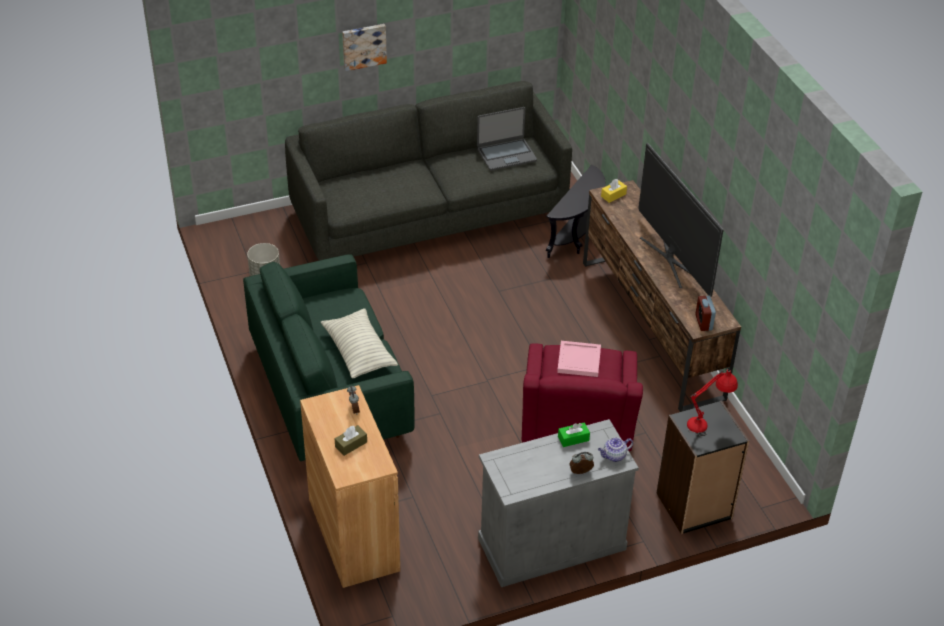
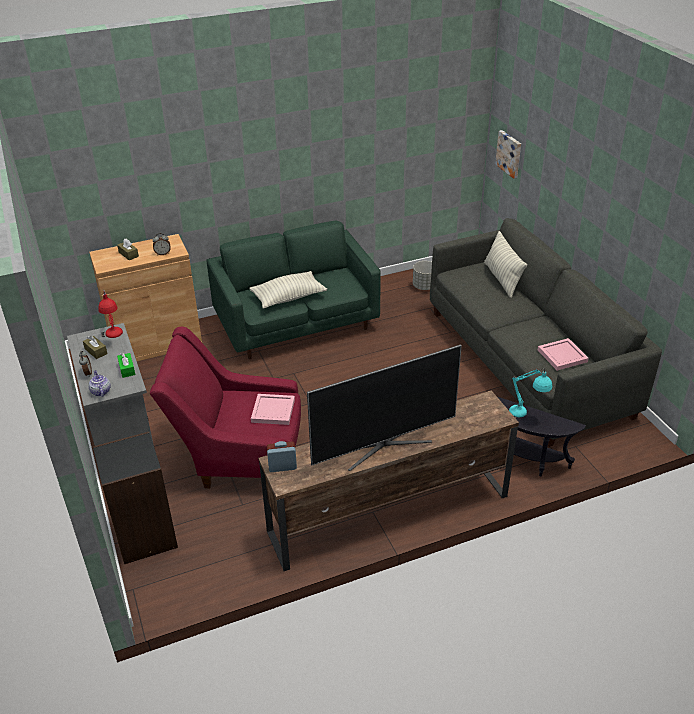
camera: 90 degrees right, 5 degrees down
picture [342,24,387,71] -> picture moved to [495,130,521,179]
laptop [477,107,537,171] -> pink tray [538,338,589,371]
yellow tissue box [601,179,627,203] -> none
red table lamp [687,367,738,436] -> red table lamp moved to [98,290,123,338]
none -> brown tissue box [83,335,108,359]
none -> pillow [484,231,527,298]
none -> turquoise table lamp [508,368,552,418]

